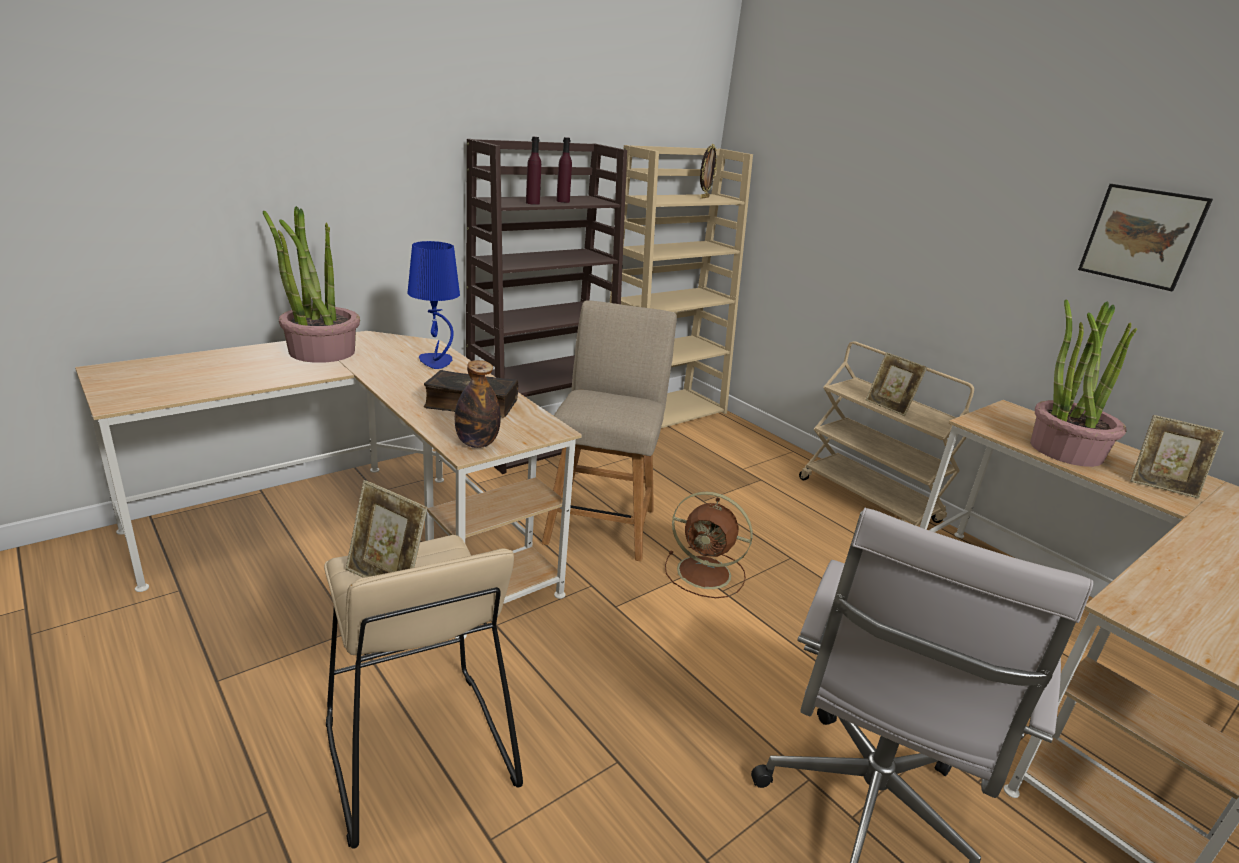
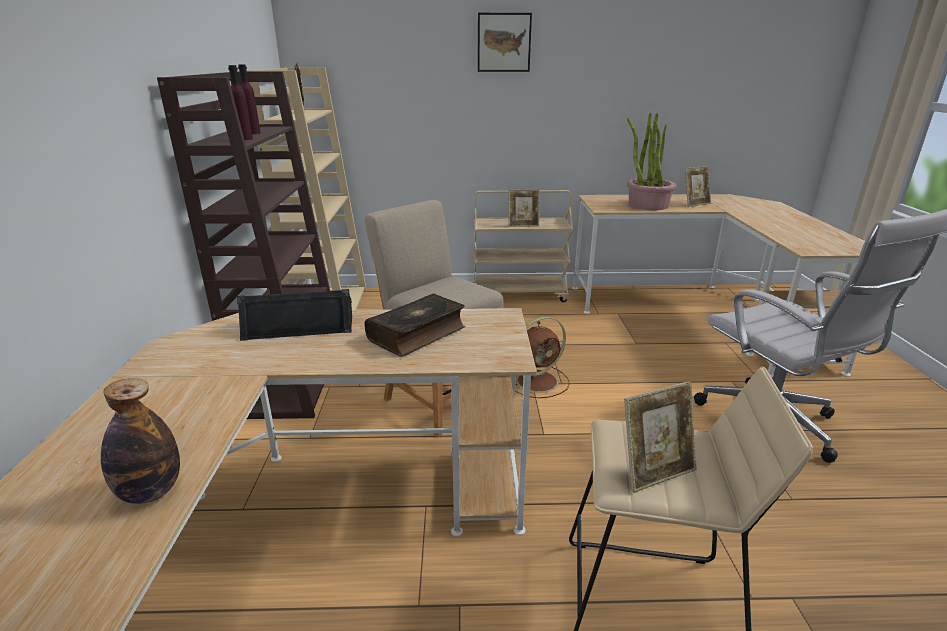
camera: 50 degrees left, 0 degrees up
potted plant [263,206,360,363] -> none
blue table lamp [408,241,460,369] -> black speaker [237,289,352,341]
bottle [455,360,501,448] -> bottle moved to [101,378,180,504]
picture [1078,184,1213,291] -> picture moved to [478,13,532,72]

